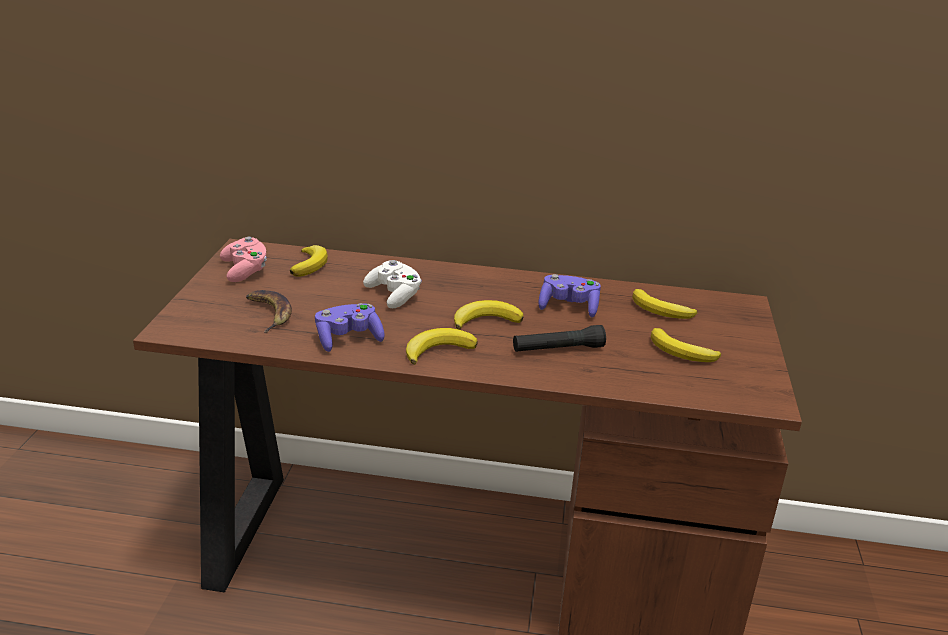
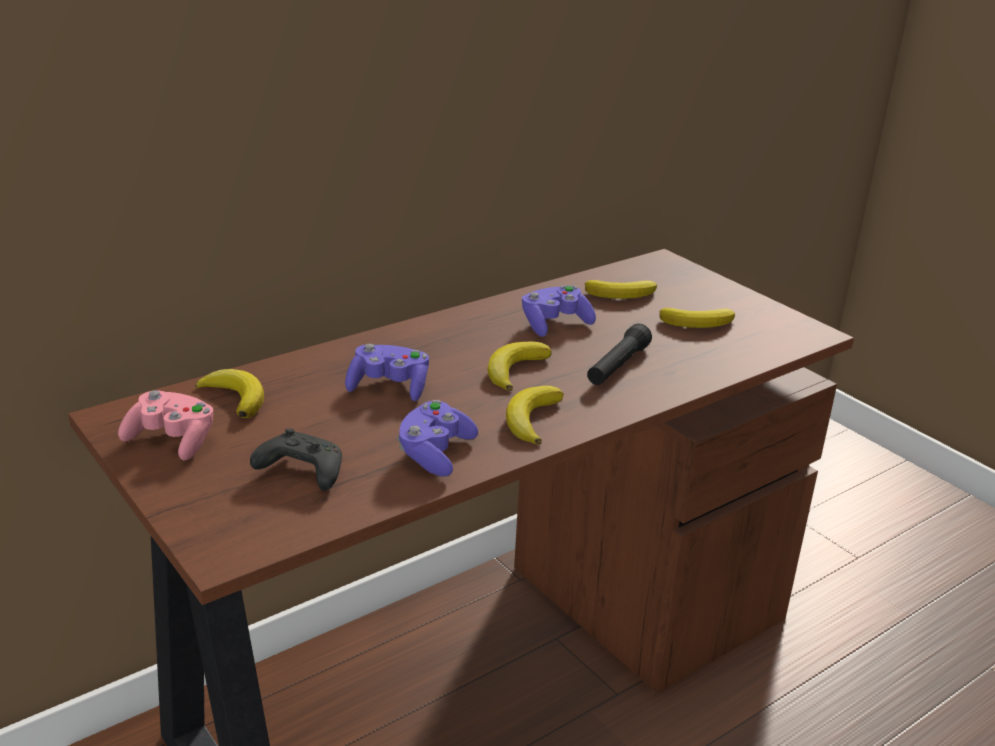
camera: 45 degrees left, 0 degrees up
banana [246,290,292,333] -> black game controller [250,428,342,491]
white game controller [363,260,422,308] -> purple game controller [345,344,429,402]

